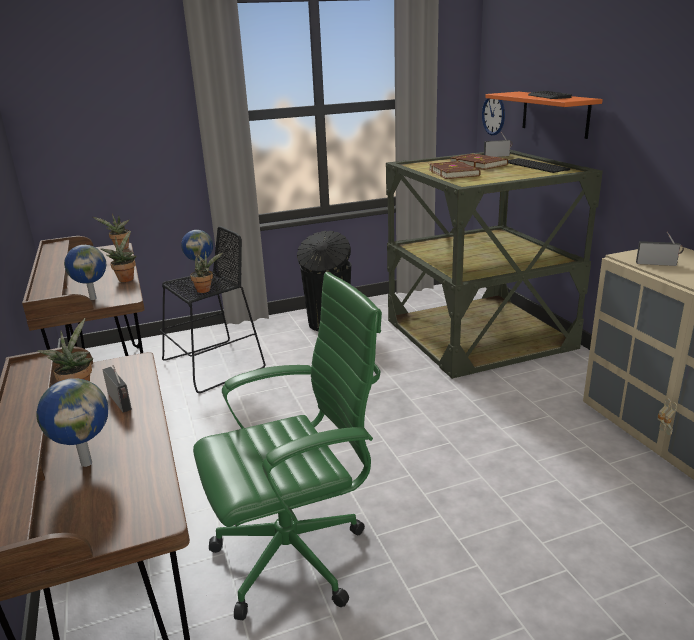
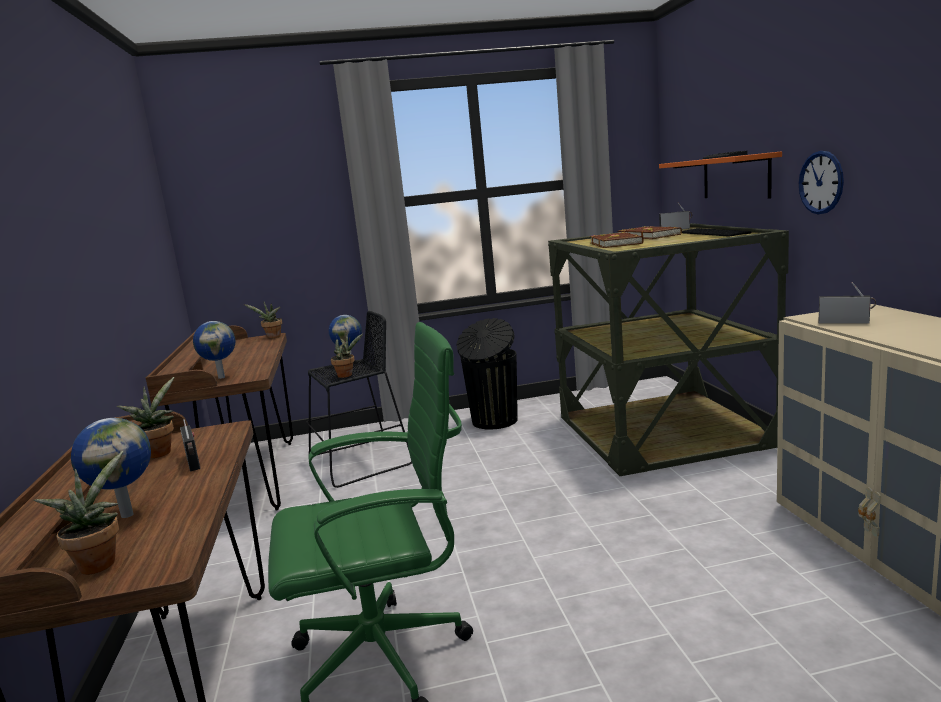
camera: 10 degrees right, 10 degrees down
potted plant [101,231,137,282] -> potted plant moved to [34,451,123,575]
wall clock [482,98,505,135] -> wall clock moved to [799,151,844,214]

